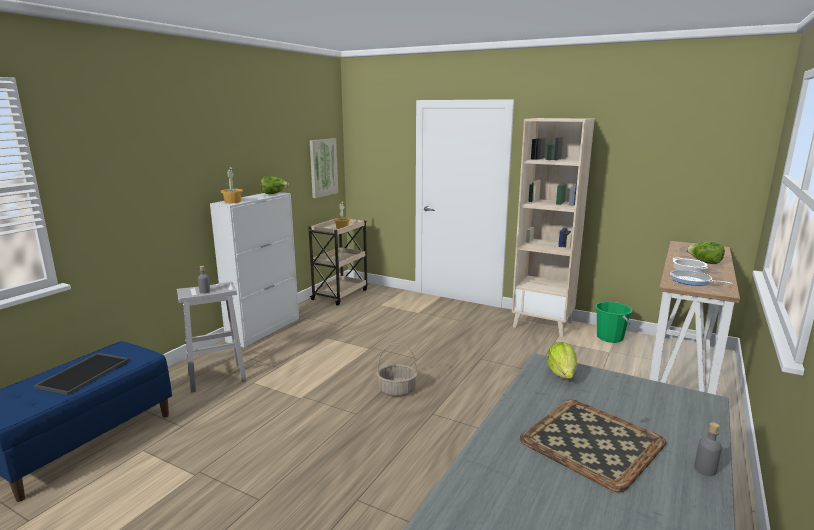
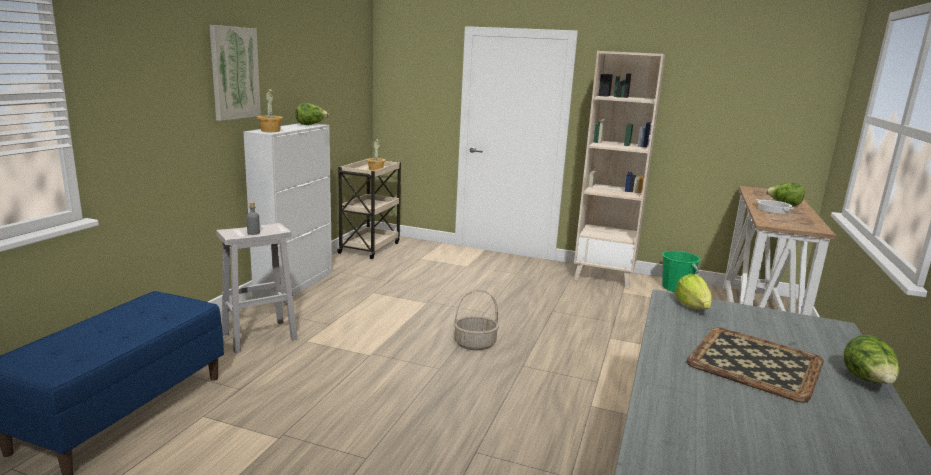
camera: 10 degrees left, 0 degrees up
tray [33,353,130,395] -> none
picture [310,138,338,198] -> picture moved to [209,25,261,121]
frying pan [670,270,733,286] -> none
grey bottle [694,422,722,476] -> lettuce [844,335,900,384]

